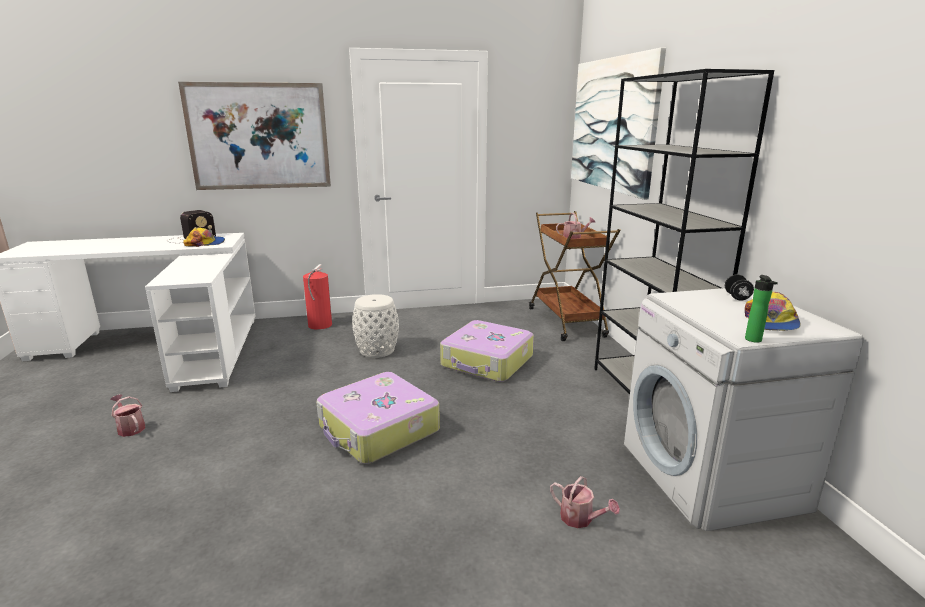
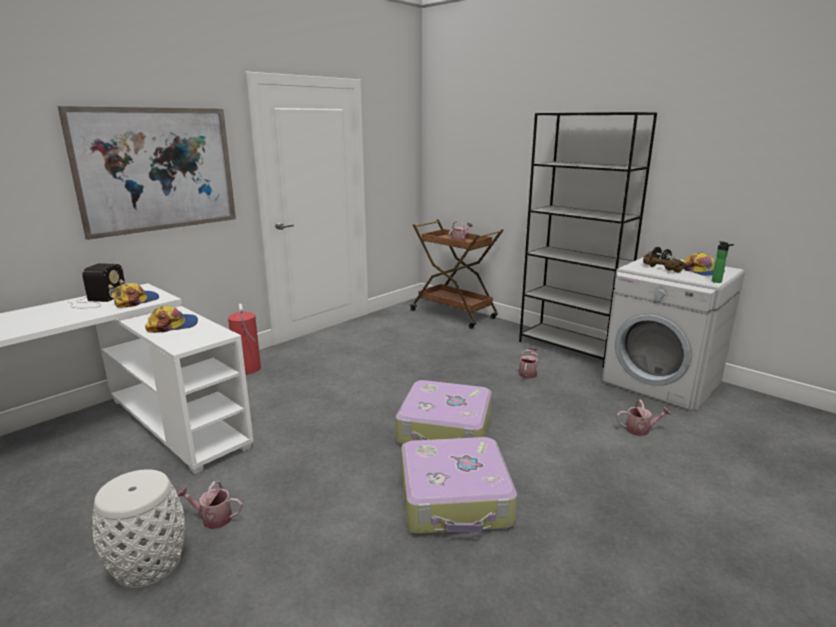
camera: 35 degrees left, 0 degrees up
white stool [352,294,399,358] -> white stool moved to [92,469,185,589]
suitcase [440,320,534,382] -> suitcase moved to [402,437,517,534]
picture [571,47,666,200] -> none
none -> cap [145,305,198,332]
none -> watering can [519,347,539,379]
none -> brown dumbbell [643,253,685,273]

